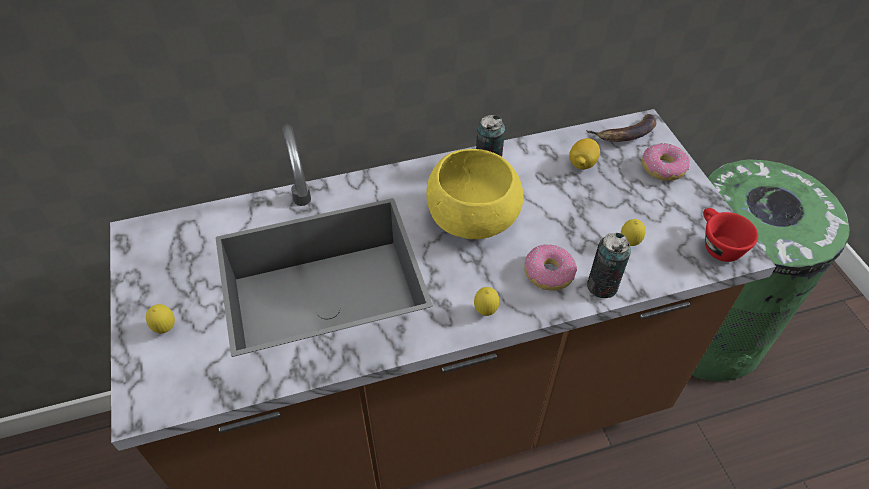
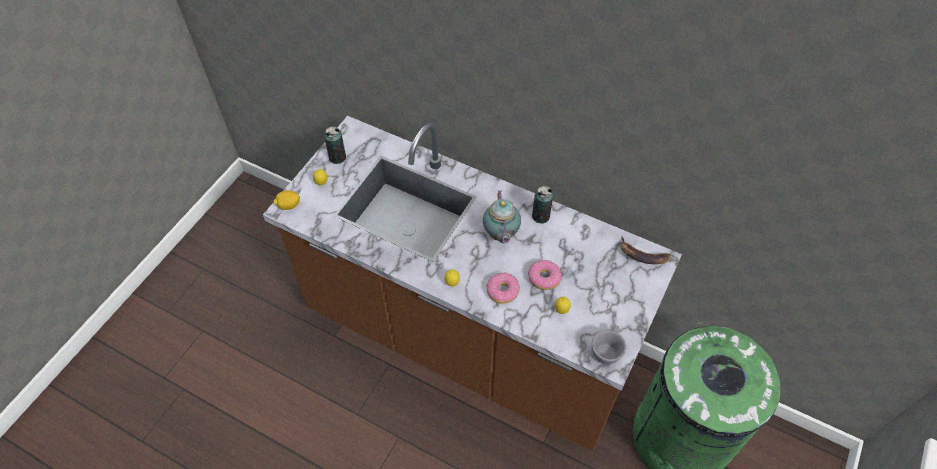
camera: 45 degrees right, 5 degrees up
yellow bowl [426,149,523,239] -> teapot [483,190,521,243]
lemon [569,138,600,170] -> lemon moved to [273,191,300,210]
can [587,233,631,298] -> can moved to [324,126,346,164]
donut [642,143,690,181] -> donut moved to [528,260,561,290]
red cup [703,208,758,262] -> grey cup [592,325,626,365]

